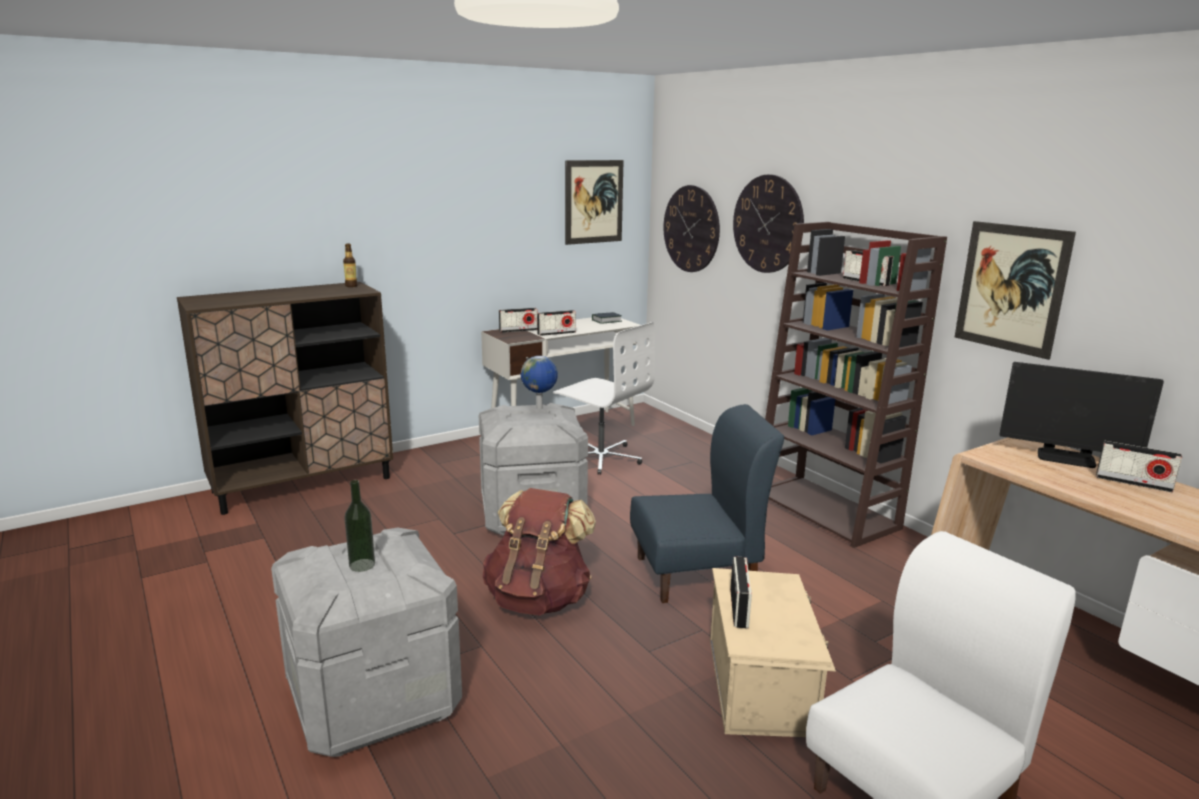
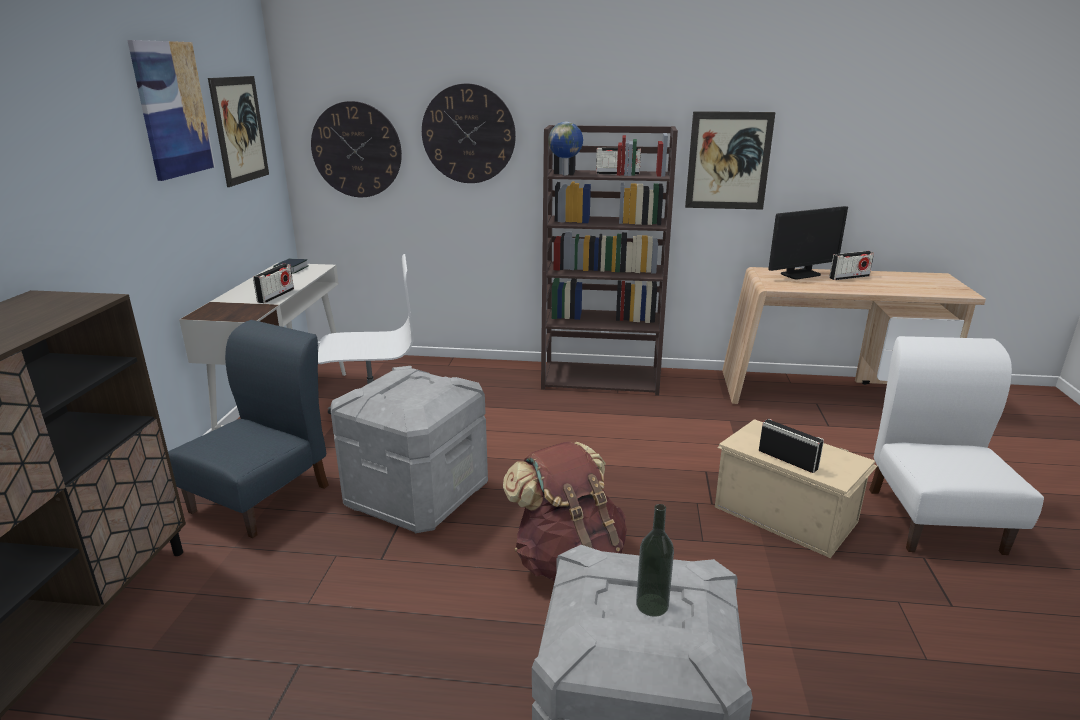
camera: 50 degrees left, 5 degrees up
bottle [343,244,358,287] -> none
radio [499,308,538,333] -> none
globe [521,356,558,409] -> globe moved to [548,122,583,175]
blue chair [630,404,784,603] -> blue chair moved to [168,320,329,538]
none -> picture [127,40,215,181]

